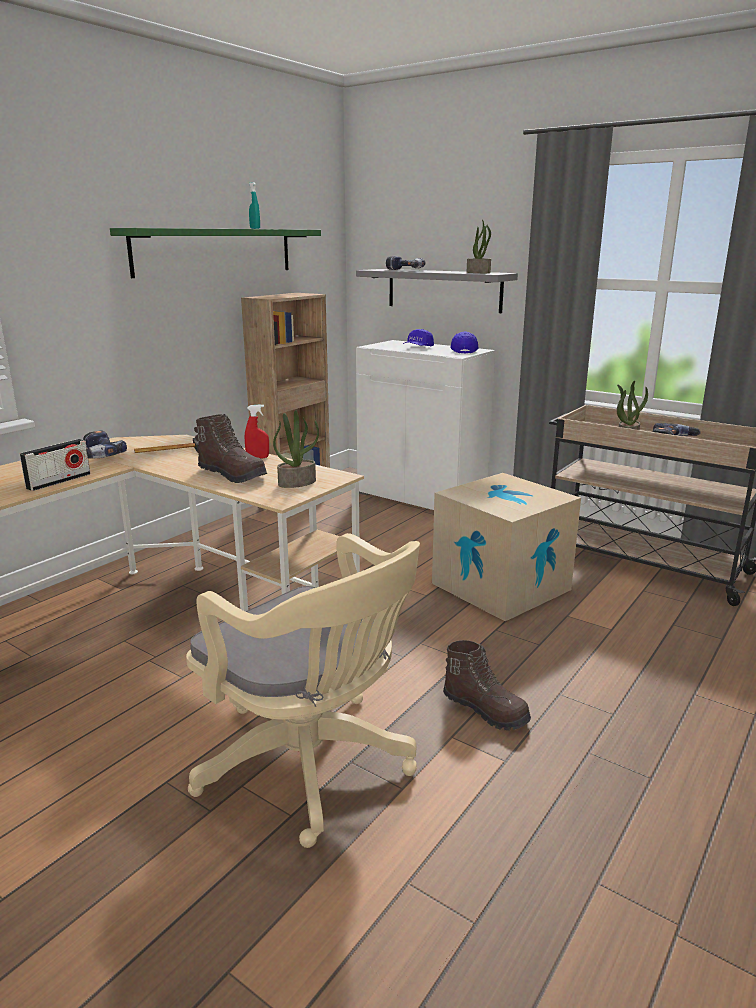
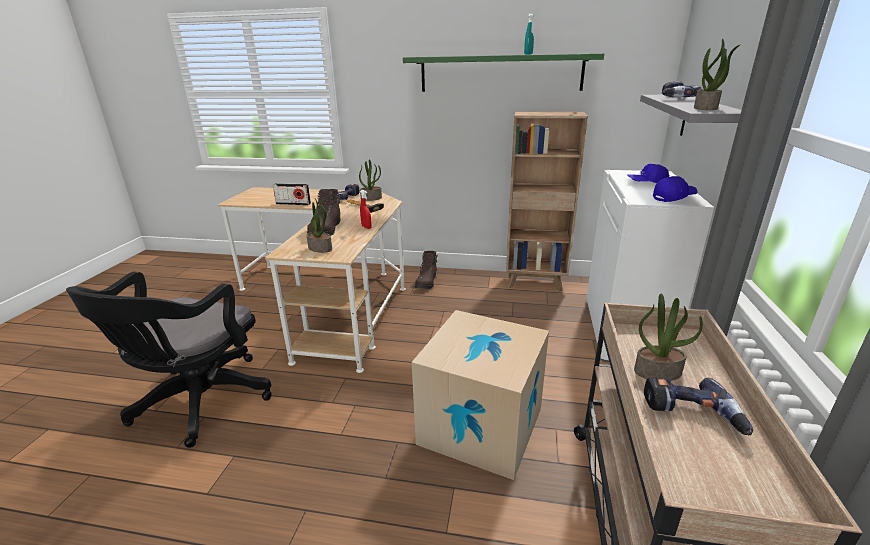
camera: 65 degrees right, 5 degrees up
beige office chair [186,533,420,848] -> black office chair [66,271,271,448]
brown boot [443,640,531,730] -> brown boot moved to [415,251,438,289]
none -> potted plant [359,159,382,201]

